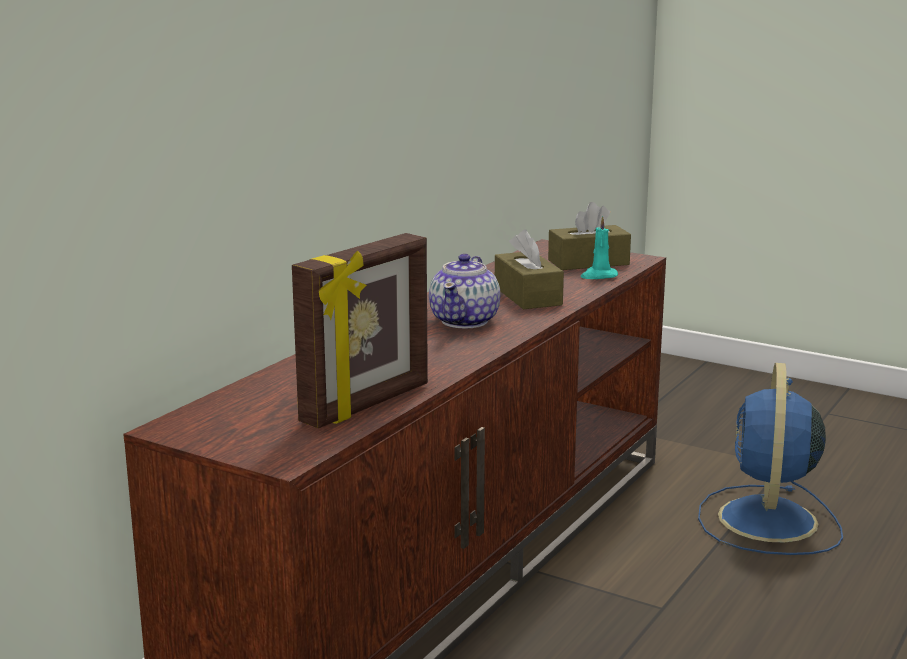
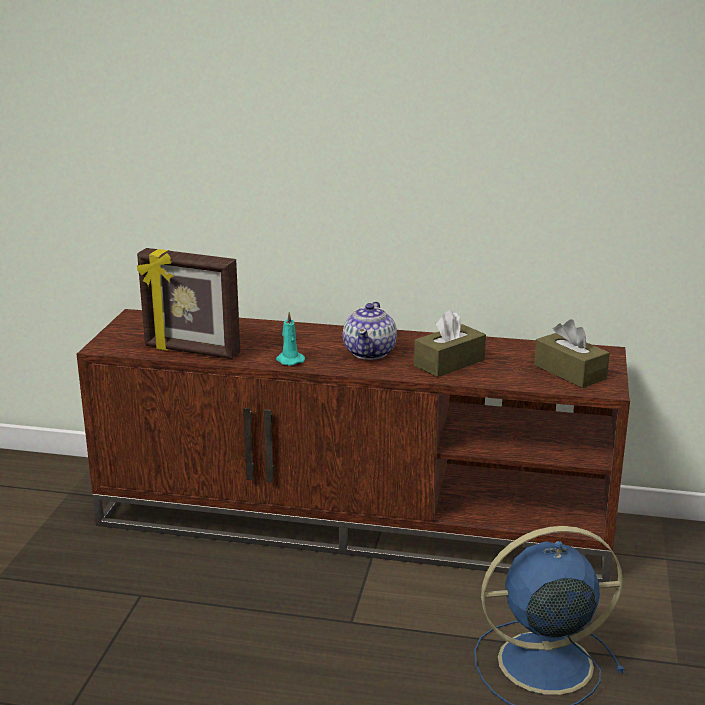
camera: 70 degrees right, 5 degrees up
teapot [429,254,500,328] -> teapot turned 75 degrees counterclockwise [343,301,397,360]
turquoise candle [581,216,618,279] -> turquoise candle moved to [276,312,305,366]

